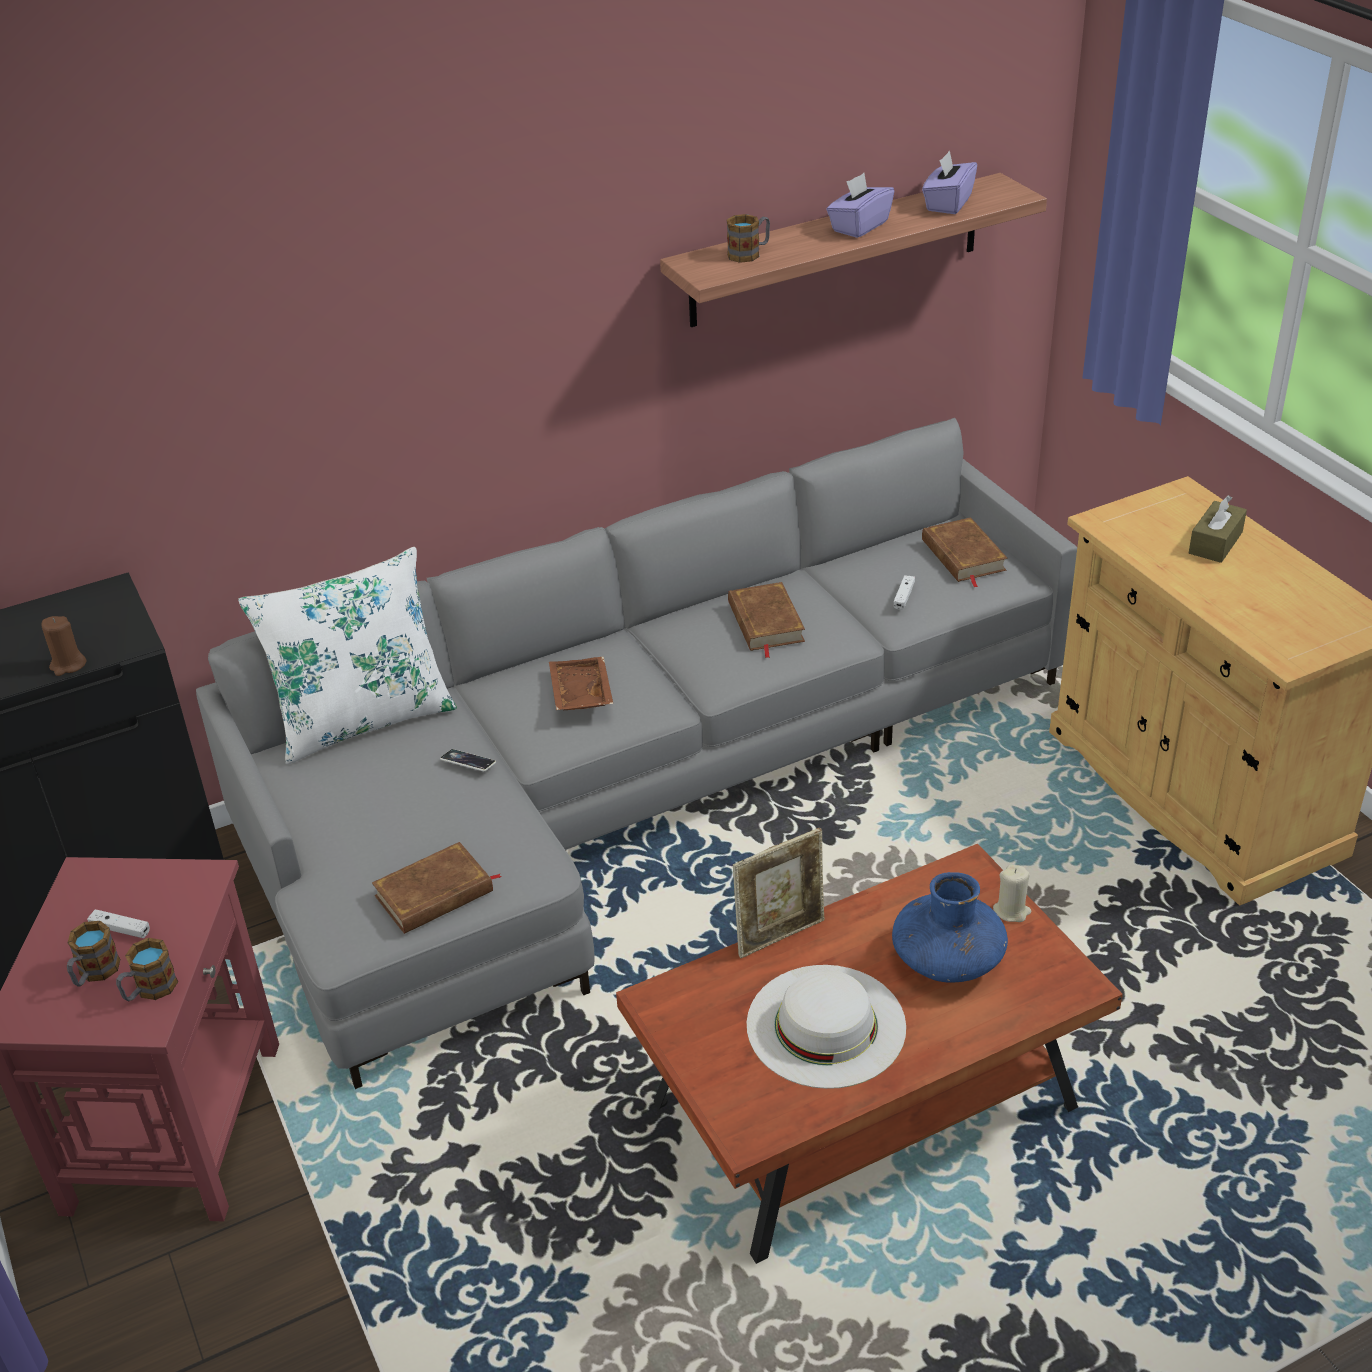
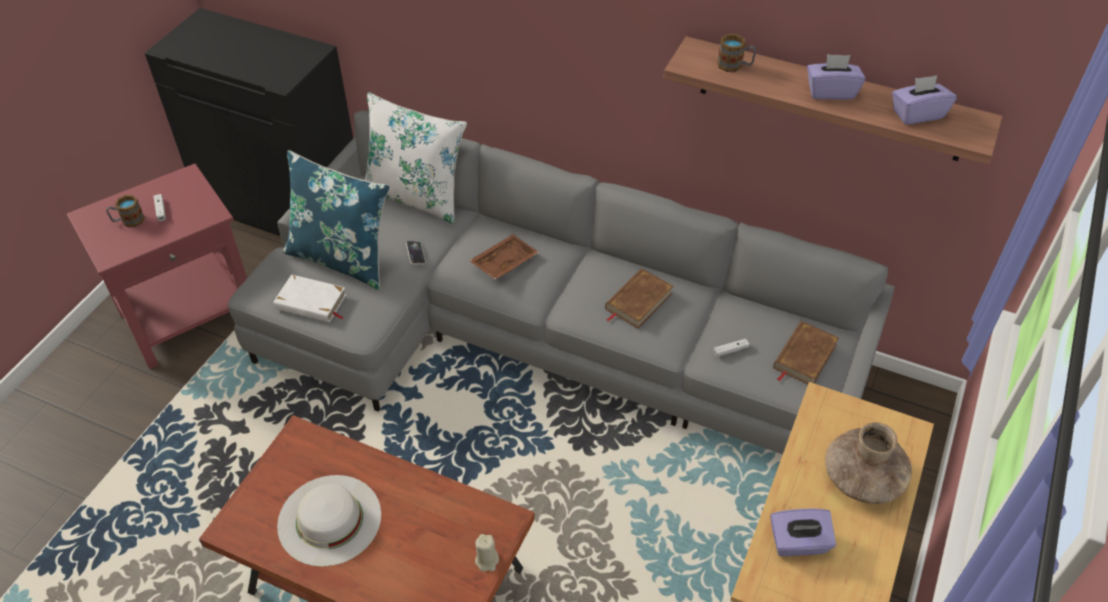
camera: 50 degrees right, 10 degrees up
brown candle [41,616,86,676] -> none
mug [116,938,178,1002] -> none
brown book [372,842,502,934] -> white book [273,275,346,322]
picture frame [733,828,824,958] -> none
blue vase [892,872,1008,983] -> none
brown tissue box [1189,495,1247,563] -> brown vase [825,422,912,504]
none -> blue pillow [283,150,390,290]
none -> purple tissue box [770,509,836,556]

